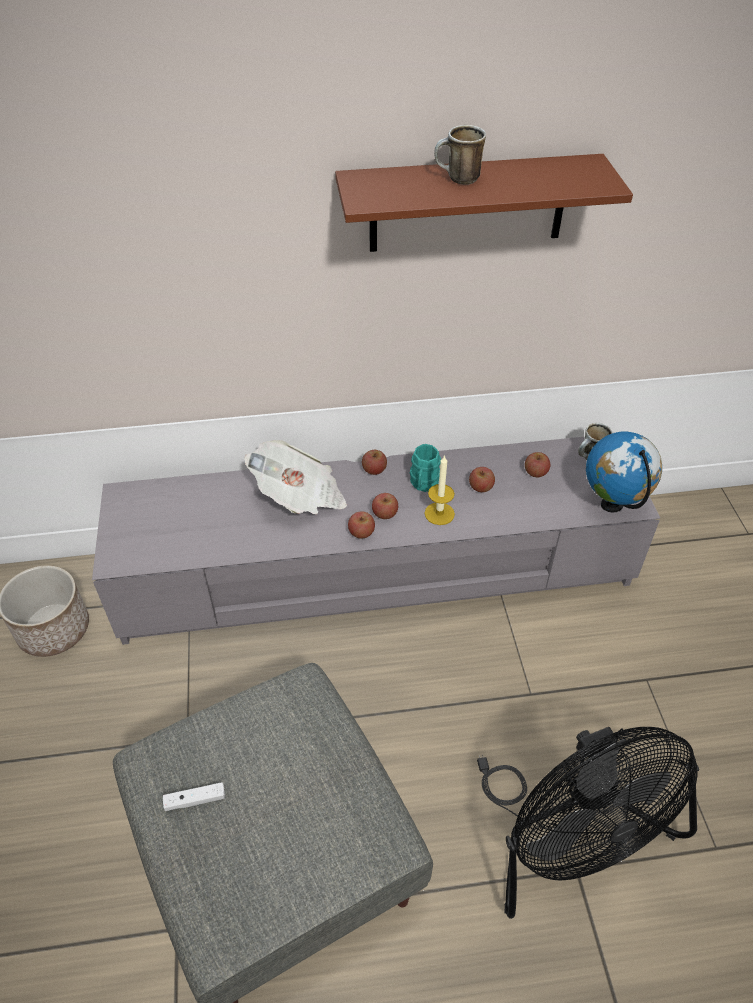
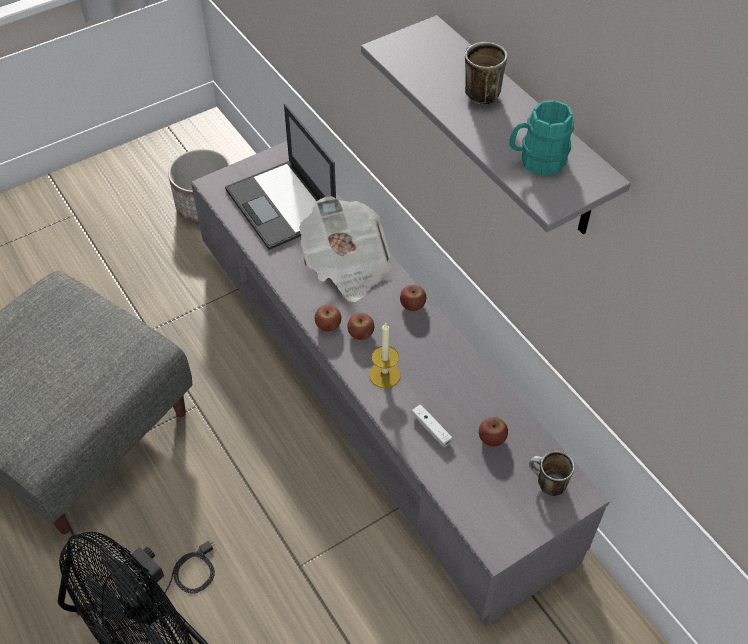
camera: 65 degrees right, 5 degrees up
white game controller [163,782,225,811] -> white game controller moved to [412,404,452,447]
brown shelf [335,154,633,252] -> grey shelf [361,15,631,234]
turquoise mug [410,444,441,492] -> turquoise mug moved to [509,100,574,175]
apple [469,467,495,492] -> none
globe [586,431,662,513] -> none
none -> laptop [225,104,336,250]

